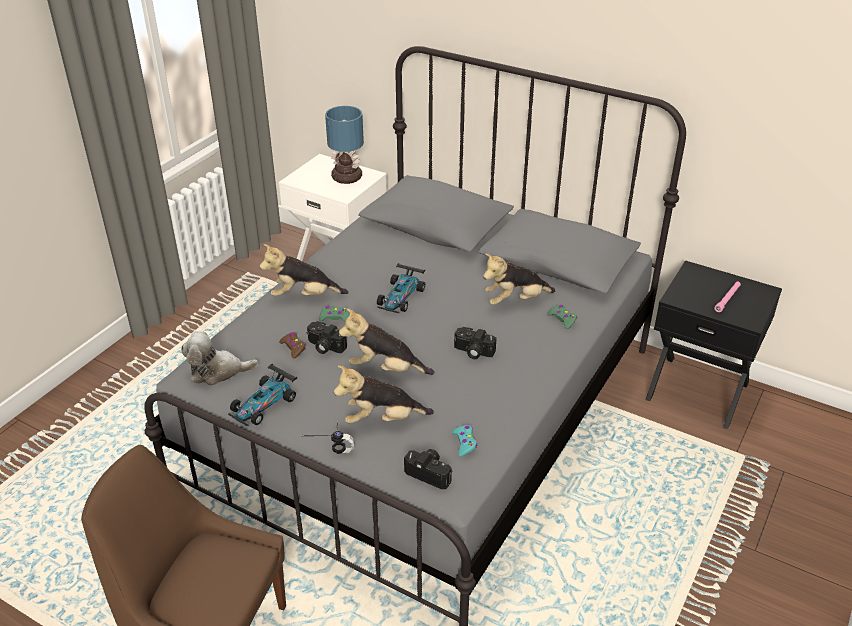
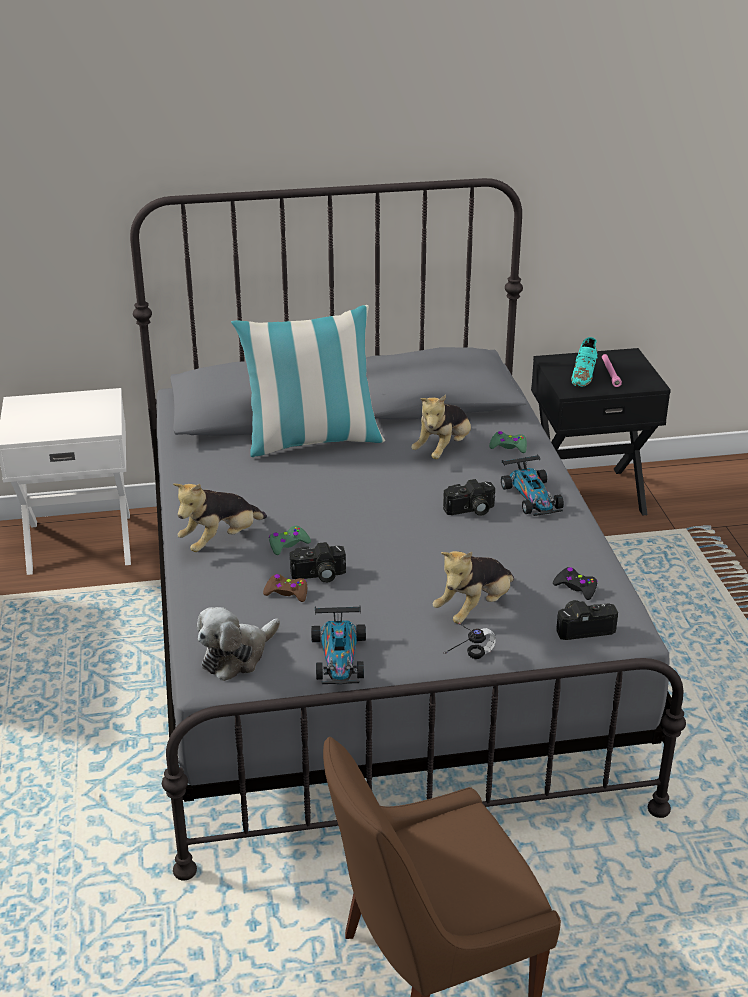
camera: 40 degrees left, 5 degrees down
table lamp [325,106,364,184] -> none
plush toy [339,308,434,375] -> none
toy car [377,263,425,313] -> toy car moved to [501,455,564,516]
turquoise game controller [452,425,477,457] -> black game controller [553,567,598,600]
none -> pillow [231,305,385,457]
none -> turquoise shoe [571,337,598,387]

